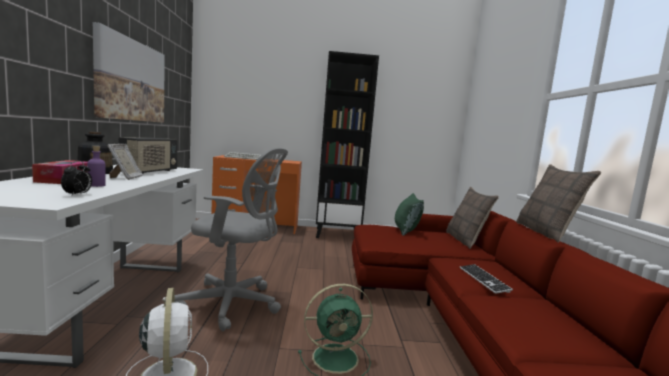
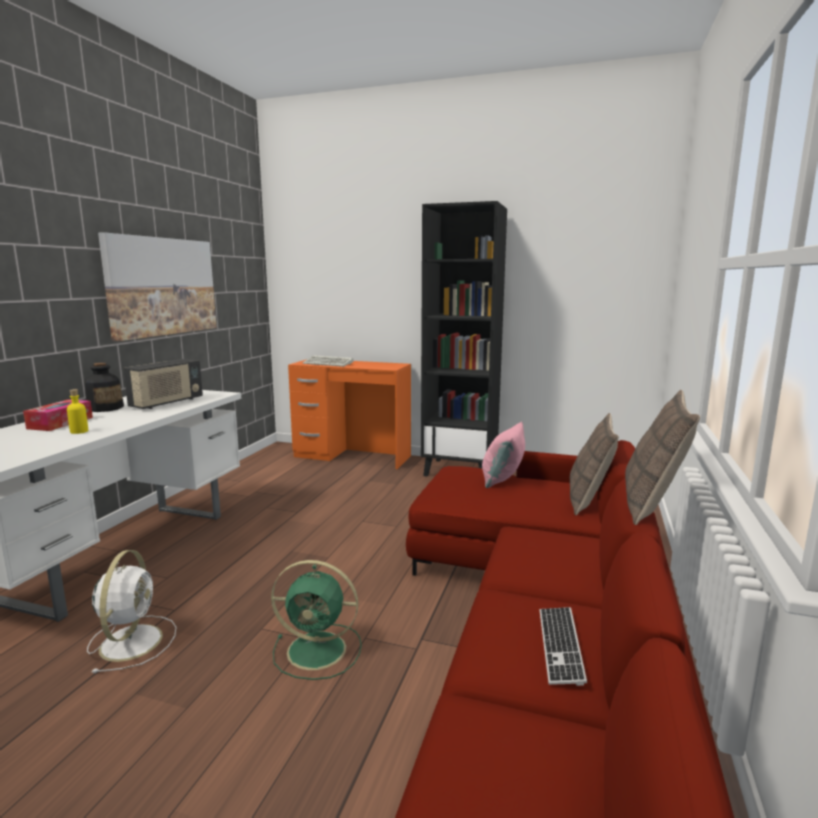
camera: 20 degrees right, 5 degrees up
alarm clock [61,161,92,197] -> none
purple bottle [87,146,106,187] -> yellow bottle [67,389,88,434]
picture frame [107,144,143,180] -> none
grey office chair [175,148,288,331] -> none
green pillow [395,193,424,236] -> pink pillow [482,421,525,488]
keyboard [460,264,513,294] -> keyboard moved to [539,607,587,686]

